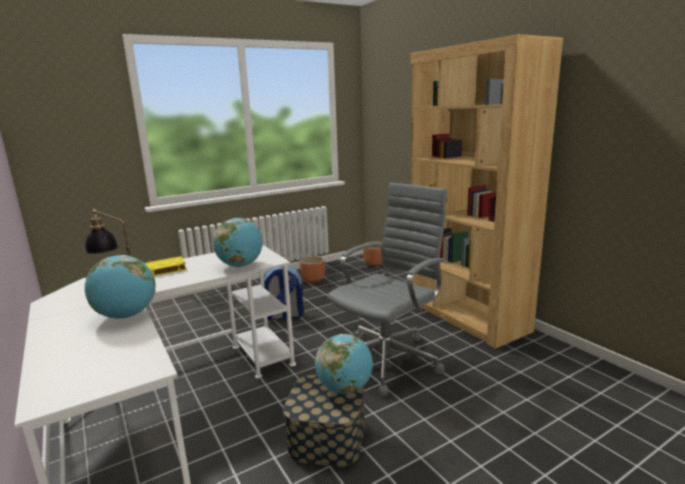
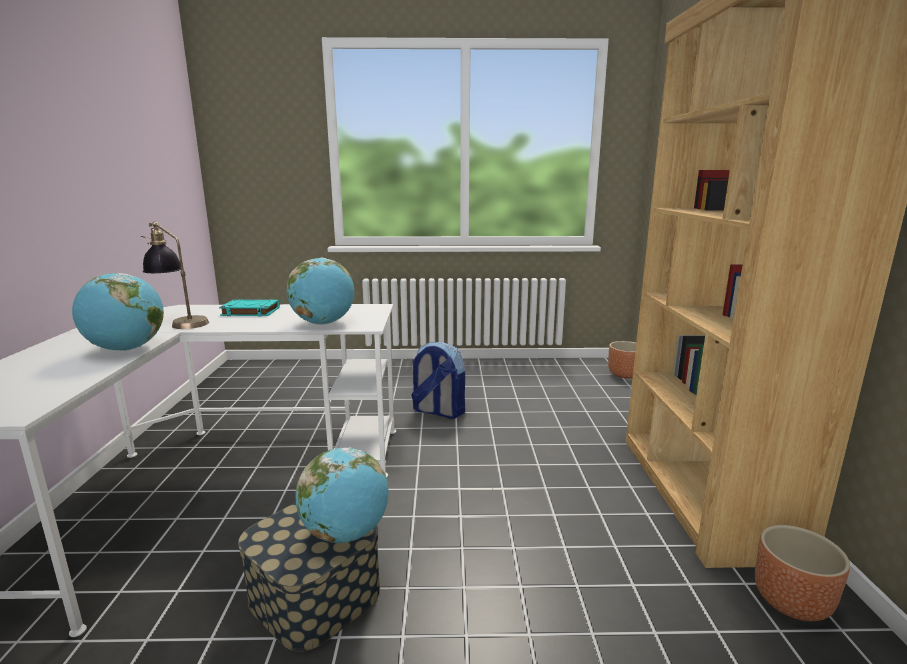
camera: 30 degrees right, 0 degrees up
yellow book [145,256,187,276] -> turquoise book [219,299,280,316]
brown planter [300,256,325,283] -> brown planter moved to [755,525,850,621]
grey office chair [327,183,447,396] -> none

